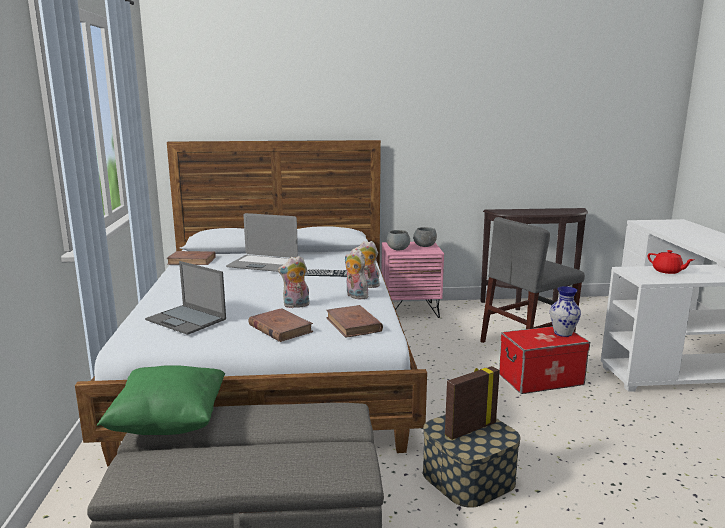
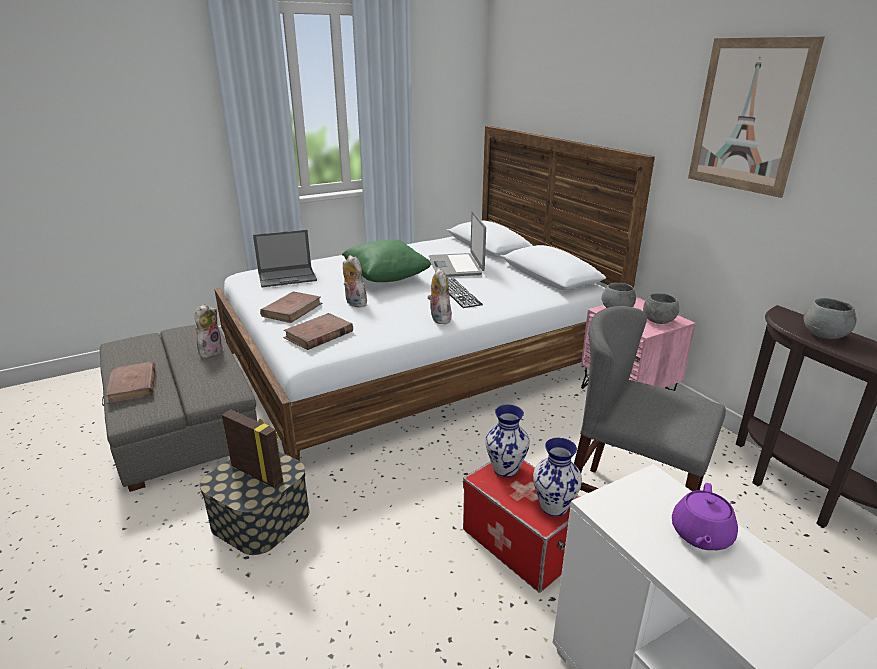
camera: 65 degrees right, 10 degrees up
green pillow [97,365,225,435] -> green pillow moved to [342,240,432,282]
laptop [145,261,226,335] -> laptop turned 120 degrees counterclockwise [253,230,317,287]
brown book [166,251,216,265] -> brown book moved to [105,362,155,404]
plush toy [345,249,368,300] -> plush toy moved to [195,304,223,359]
red teapot [648,250,694,274] -> purple teapot [672,483,738,550]
none -> vase [485,405,530,477]
none -> picture [688,36,825,198]
none -> grey bowl [804,298,856,339]

